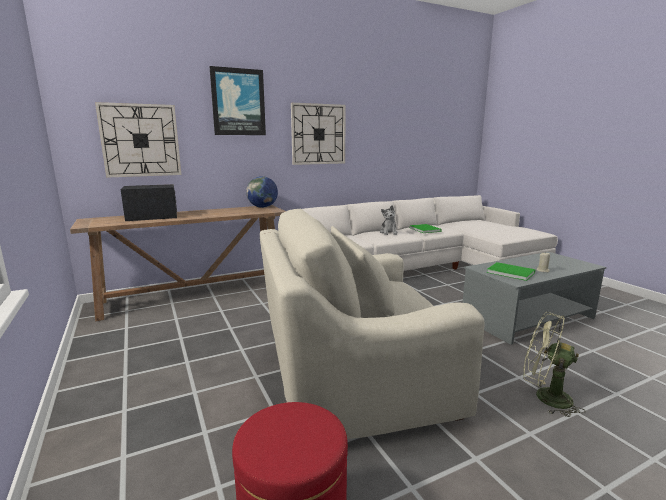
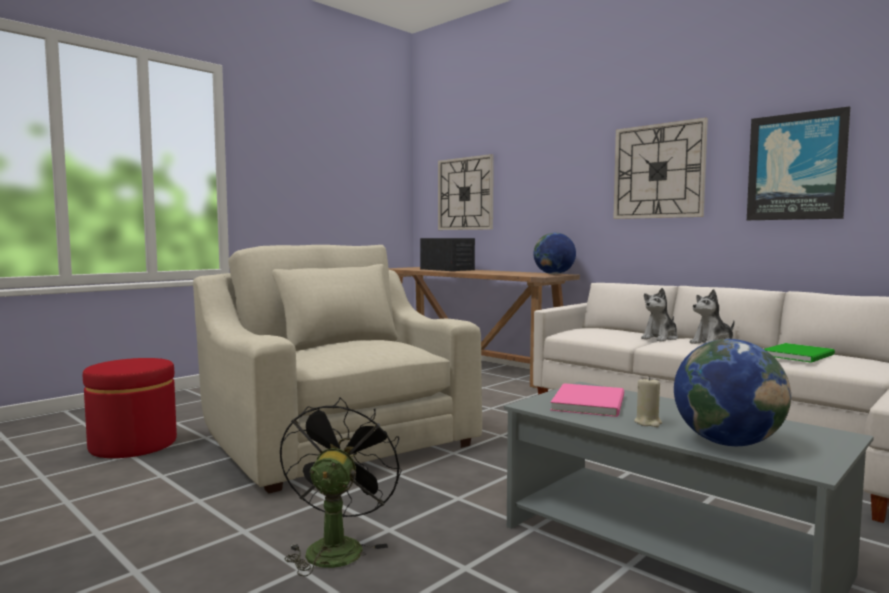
camera: 70 degrees right, 10 degrees down
picture [209,66,266,135] -> picture moved to [747,106,850,220]
green book [487,262,535,281] -> pink book [550,383,624,417]
green fan [523,312,586,417] -> black fan [280,397,401,577]
none -> plush toy [641,288,678,341]
none -> globe [674,339,791,446]

